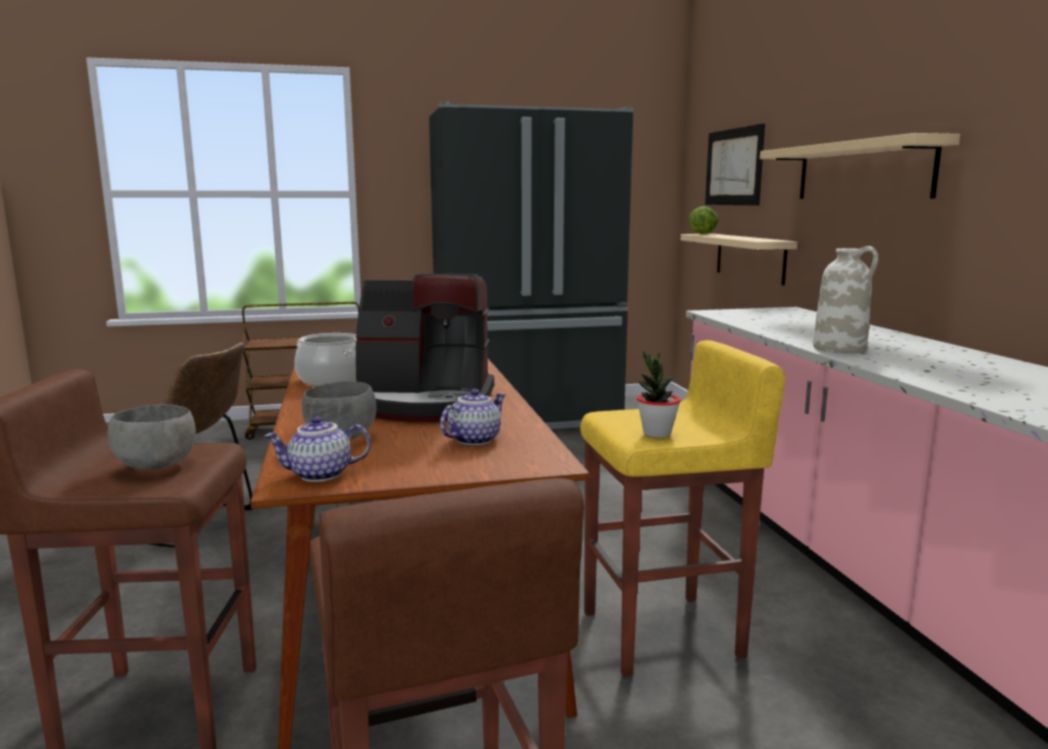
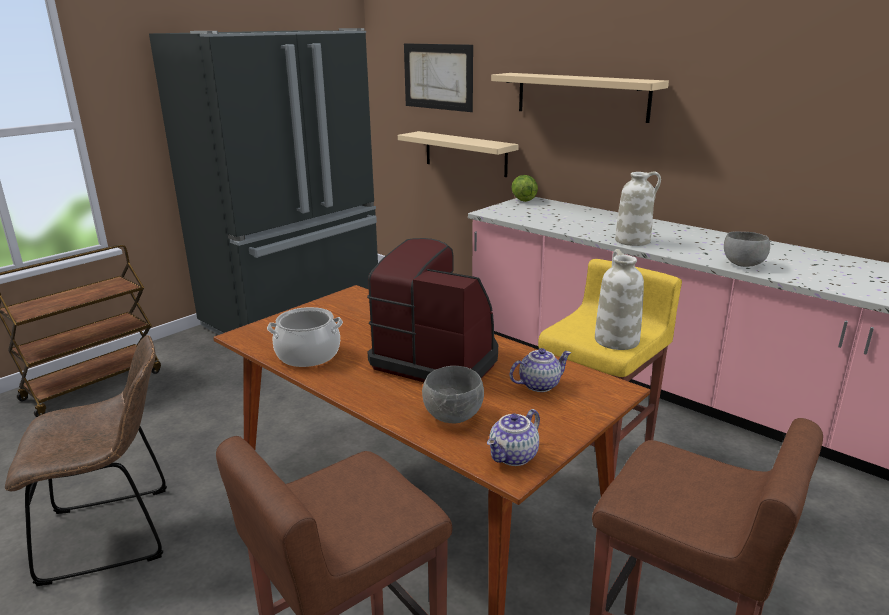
camera: 35 degrees left, 10 degrees up
grey bowl [107,404,196,470] -> grey bowl moved to [724,231,770,267]
coffee machine [356,274,494,422] -> coffee machine turned 120 degrees counterclockwise [367,238,498,382]
teapot [440,389,505,445] -> teapot turned 60 degrees clockwise [510,348,571,392]
potted plant [637,350,681,438] -> white vase [595,249,644,350]
lettuce [689,206,719,234] -> lettuce moved to [512,175,538,202]

